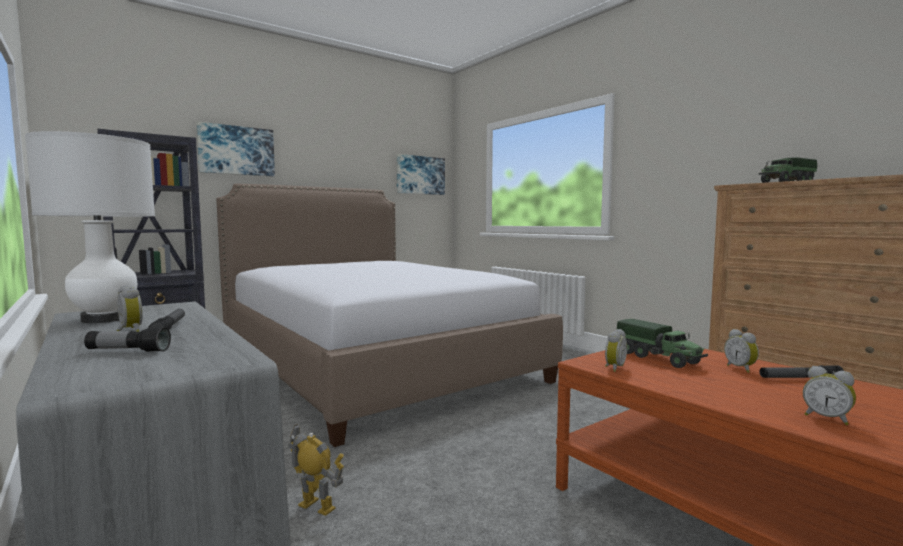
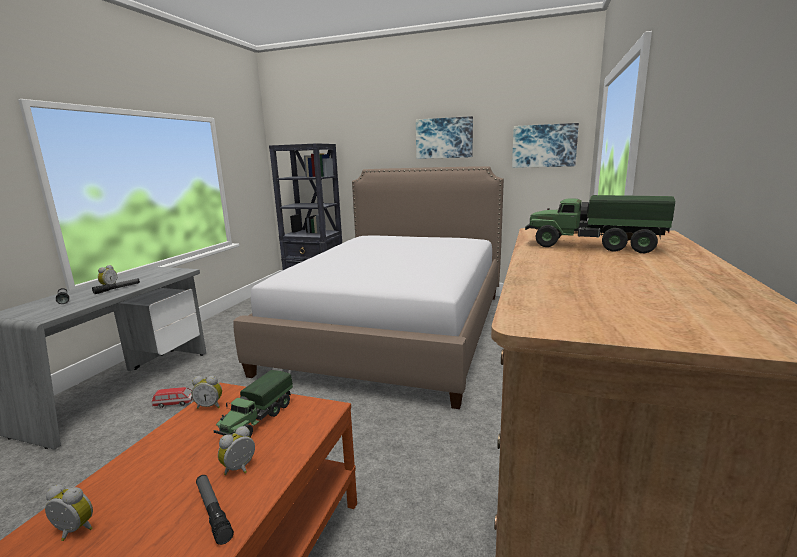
camera: 55 degrees right, 10 degrees up
white table lamp [25,131,155,323] -> none
picture [196,122,275,176] -> picture moved to [416,116,473,159]
toy robot [288,424,344,516] -> toy car [152,387,193,408]
alarm clock [803,366,856,425] -> alarm clock turned 90 degrees clockwise [45,485,93,541]

